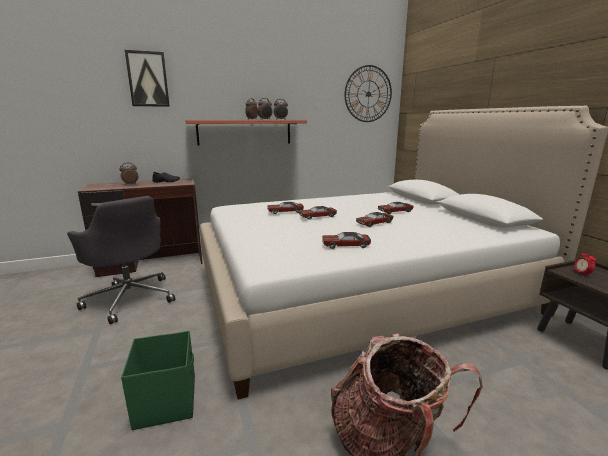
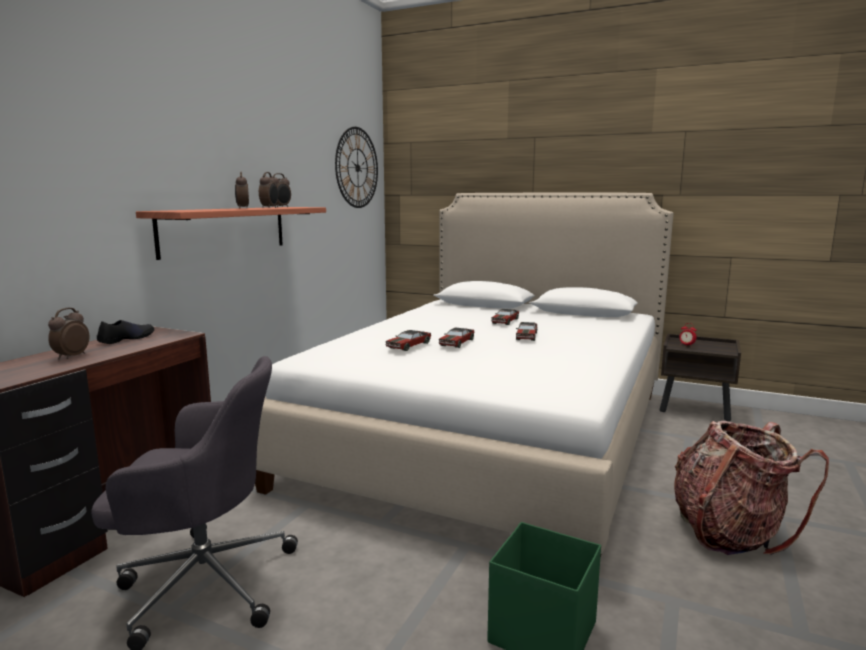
camera: 45 degrees left, 5 degrees down
picture [125,50,170,107] -> none
toy car [322,232,371,249] -> none

